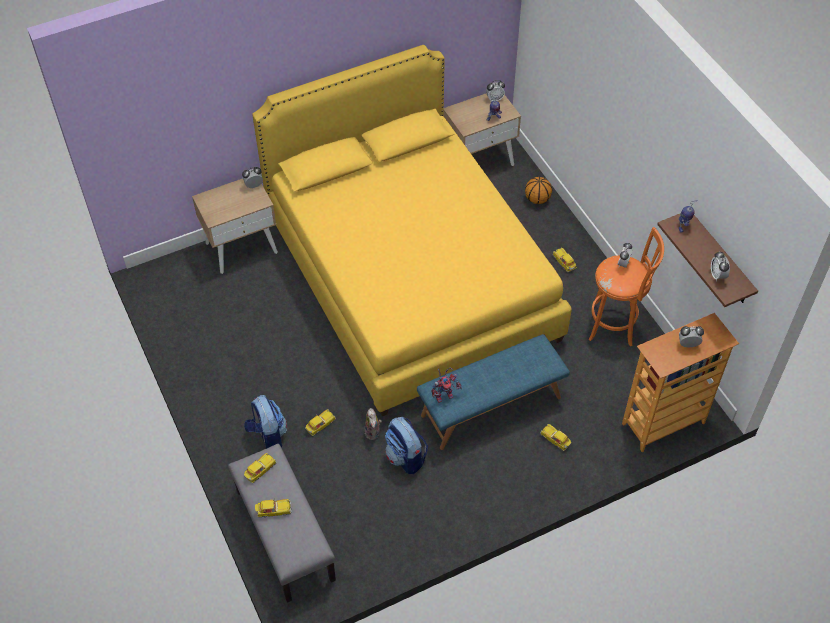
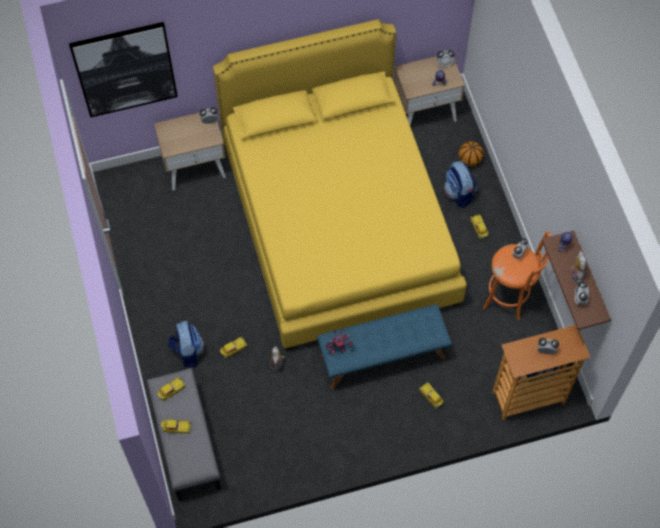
camera: 10 degrees right, 10 degrees up
backpack [385,417,428,474] -> backpack moved to [444,161,478,208]
none -> picture [69,22,178,118]
none -> plush toy [570,251,587,283]

